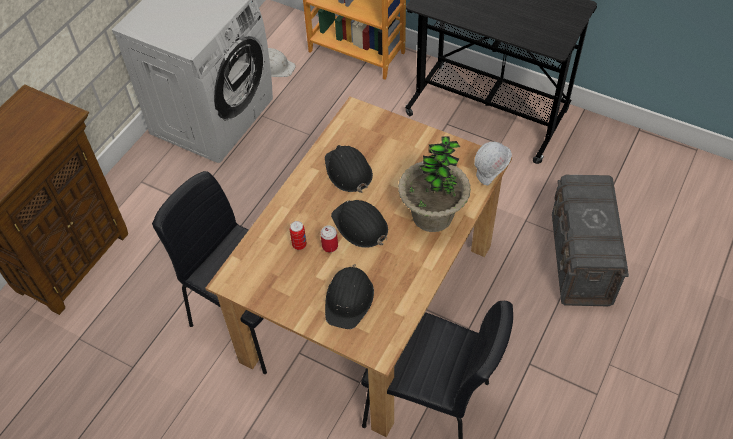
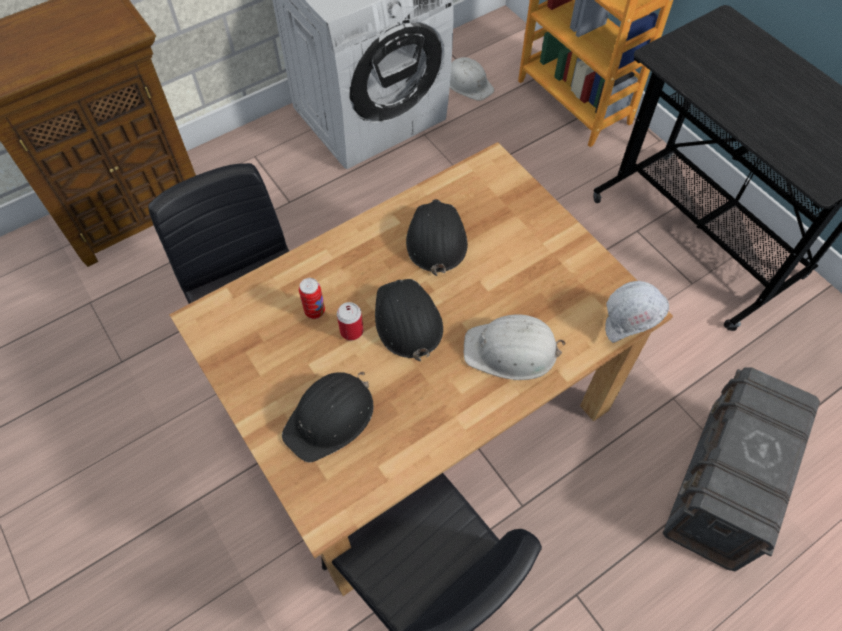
camera: 25 degrees right, 5 degrees up
potted plant [398,137,471,232] -> white hard hat [464,314,565,380]

